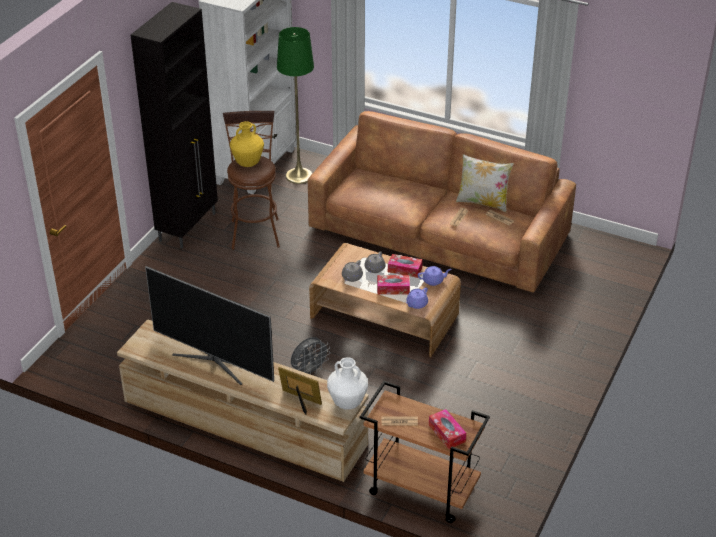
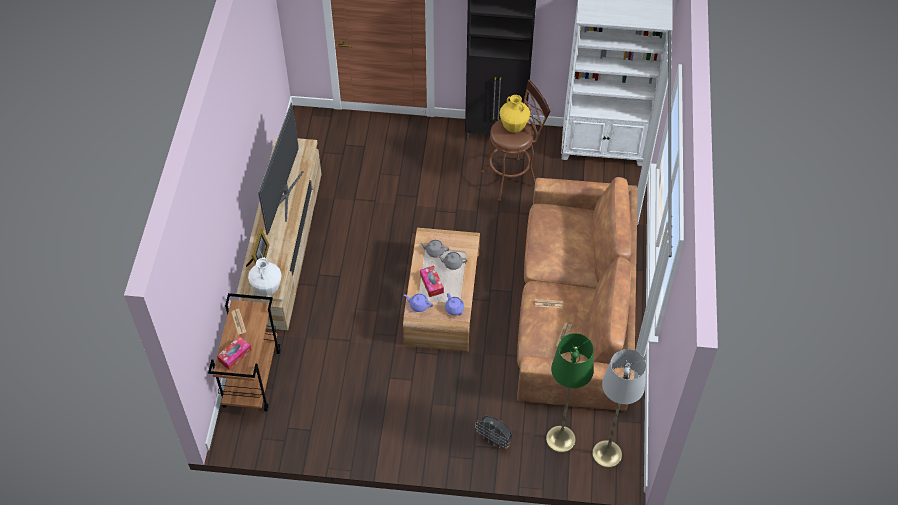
camera: 70 degrees right, 15 degrees up
green floor lamp [277,27,314,184] -> green floor lamp moved to [546,333,594,453]
grey fan [291,337,330,375] -> grey fan moved to [475,416,512,448]
tissue box [388,254,423,278] -> none
pillow [456,154,514,212] -> none
none -> grey floor lamp [592,349,646,468]

